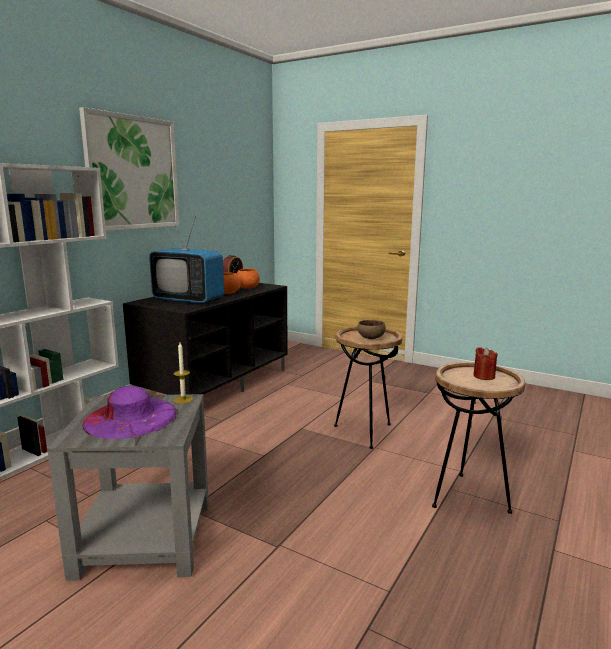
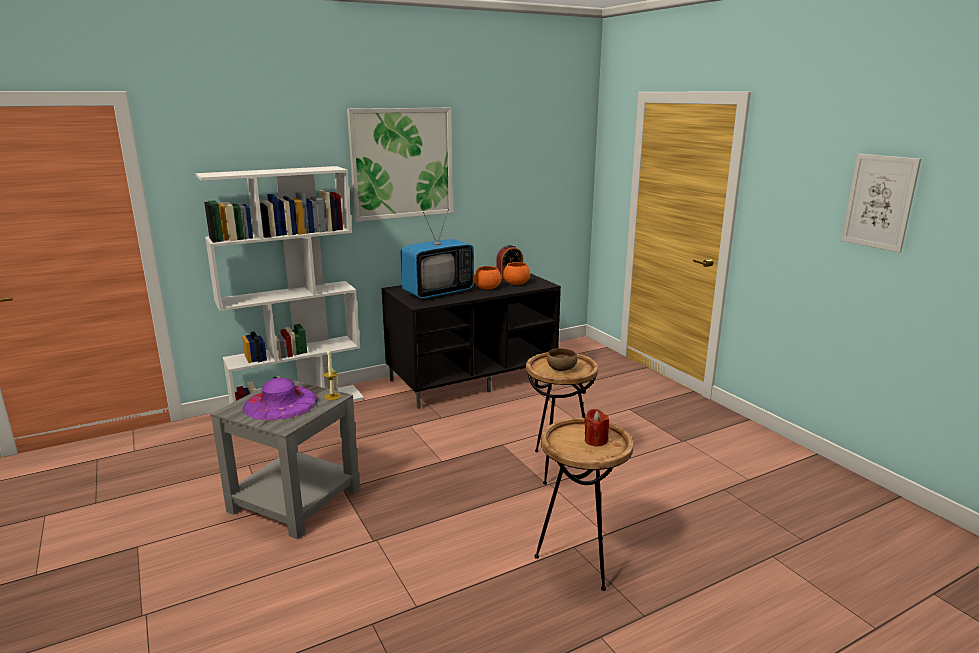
camera: 30 degrees right, 5 degrees up
television [149,216,224,304] -> television turned 90 degrees counterclockwise [401,209,474,299]
none -> picture [841,154,921,253]

